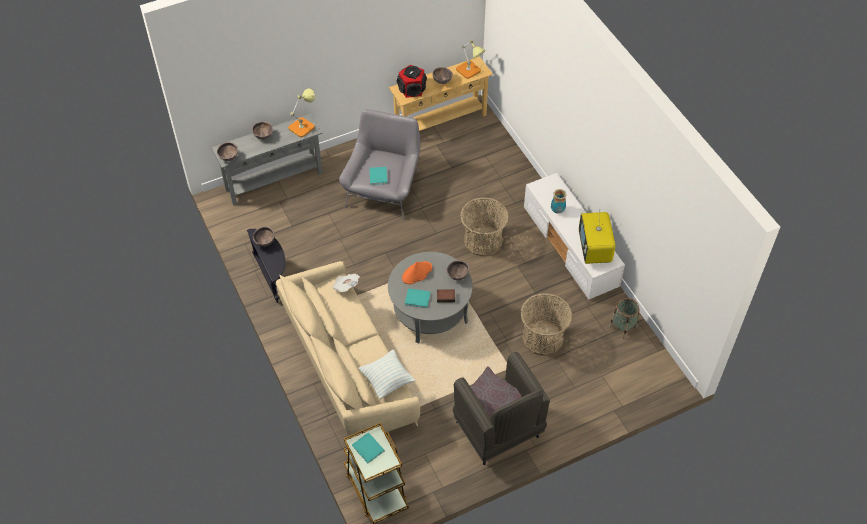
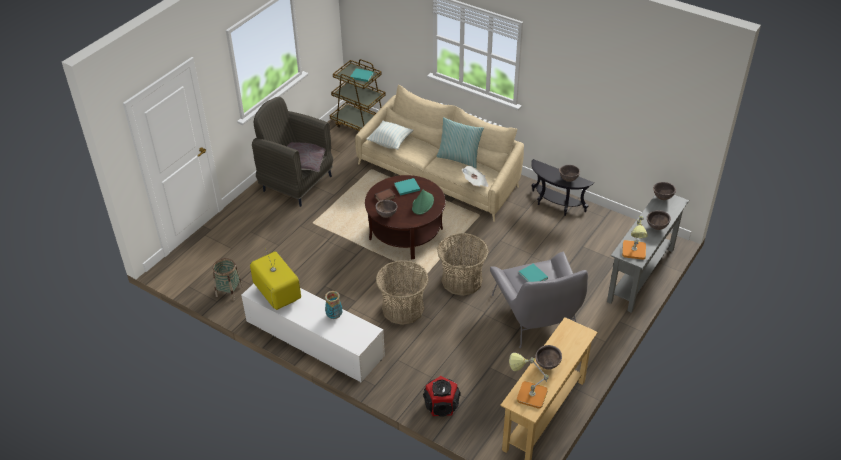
camera: 150 degrees right, 10 degrees down
grey coffee table [388,252,473,343] -> brown coffee table [365,175,446,260]
speaker [397,65,427,98] -> speaker moved to [423,376,461,417]
orange hat [402,261,432,284] -> green hat [412,190,434,215]
basket [520,293,572,356] -> basket moved to [437,233,489,296]
none -> pillow [436,117,484,168]

